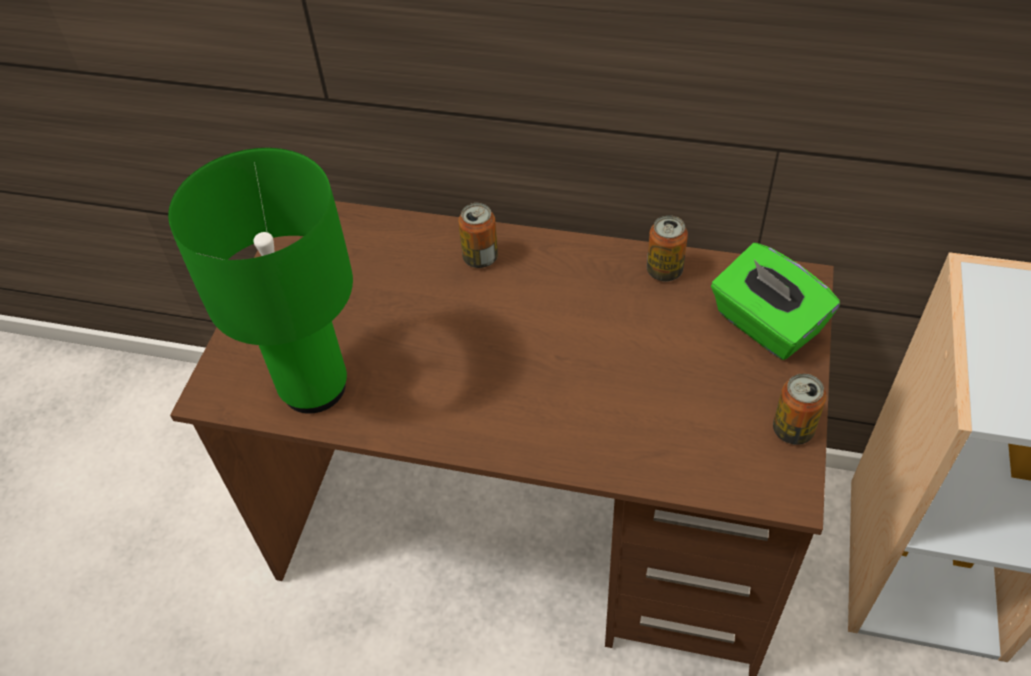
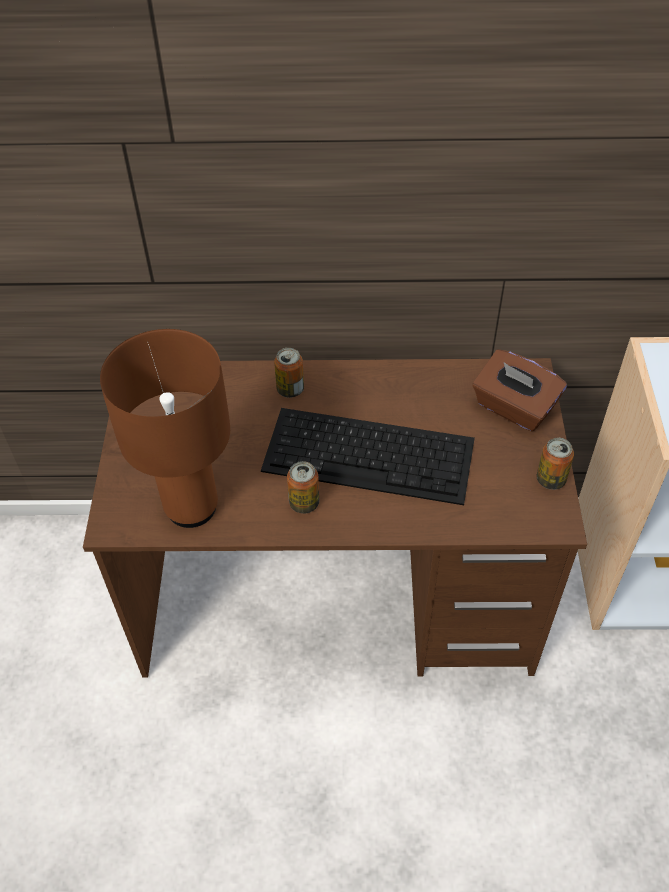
camera: 15 degrees left, 0 degrees up
green table lamp [168,148,353,414] -> brown table lamp [100,329,230,528]
can [647,215,688,281] -> can moved to [287,461,319,514]
green tissue box [711,243,840,360] -> brown tissue box [473,349,567,431]
none -> keyboard [261,408,475,505]

